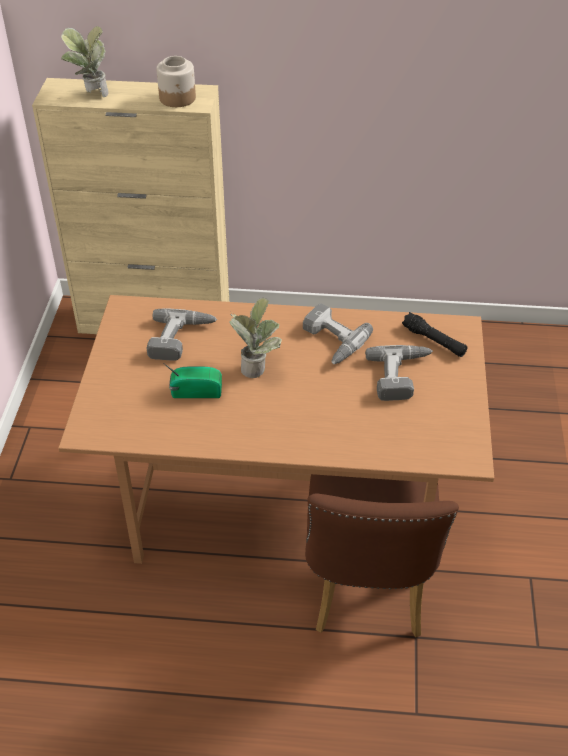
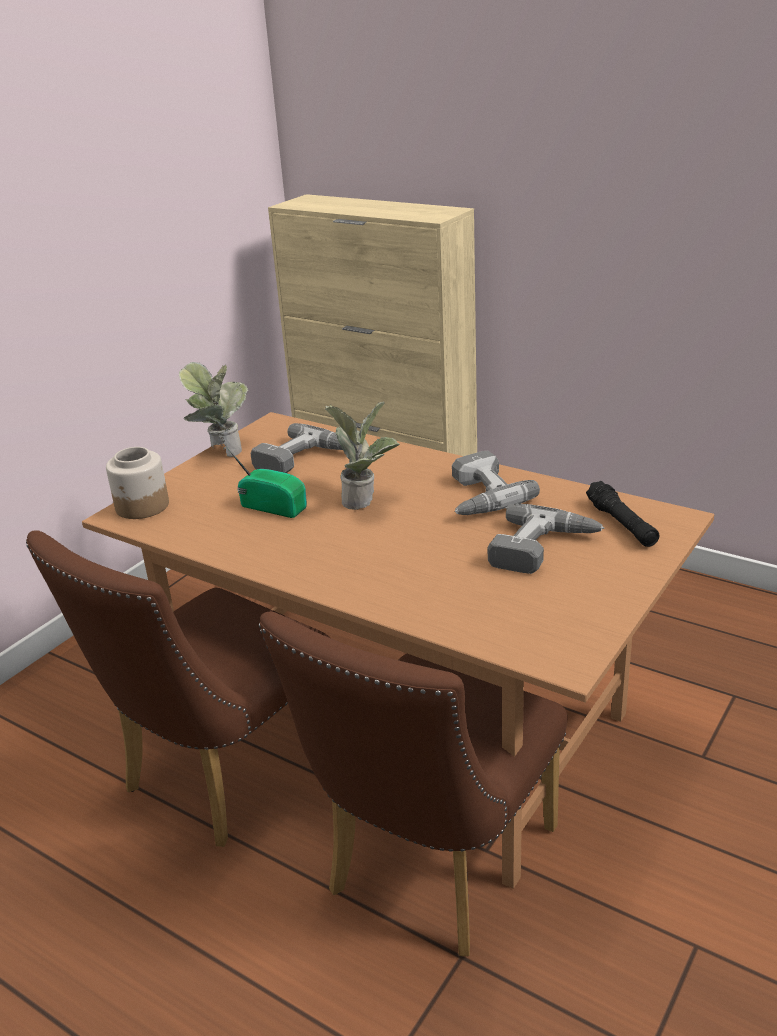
camera: 30 degrees right, 15 degrees down
potted plant [61,26,108,97] -> potted plant moved to [179,362,248,457]
jar [157,56,196,107] -> jar moved to [106,447,169,519]
none -> brown chair [26,530,330,847]

